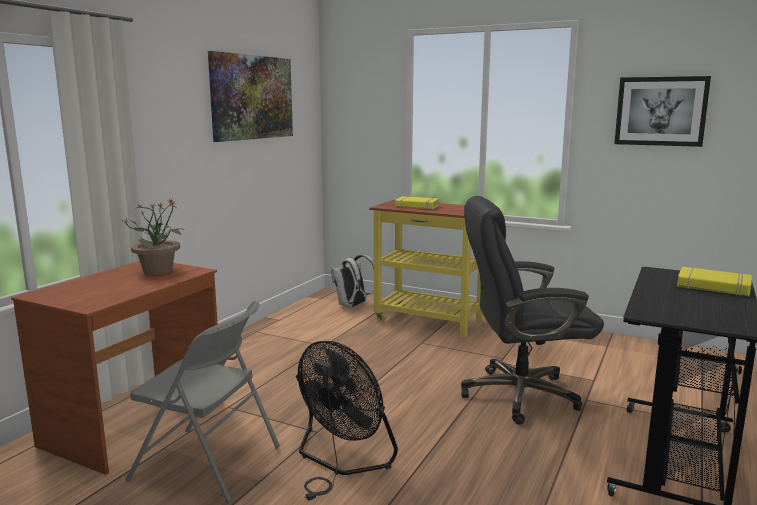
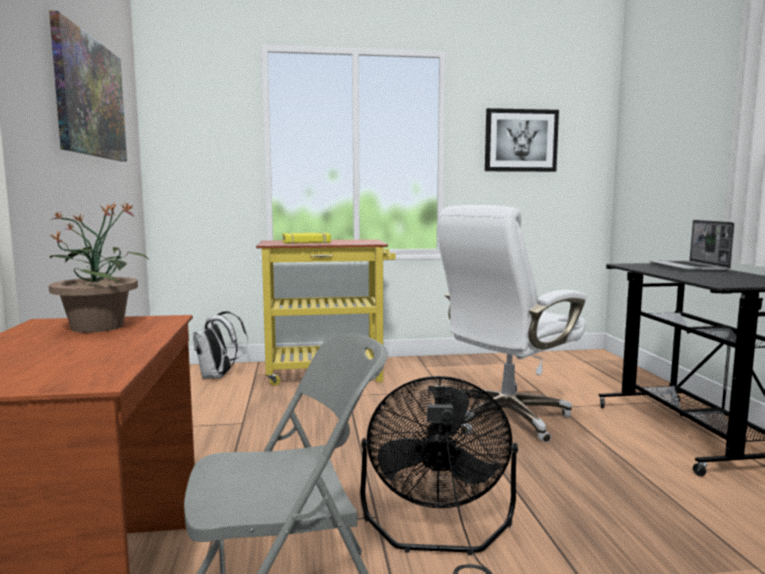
camera: 35 degrees left, 5 degrees down
black office chair [461,196,604,425] -> white office chair [437,205,586,442]
yellow book [677,267,752,296] -> laptop [650,220,734,272]

